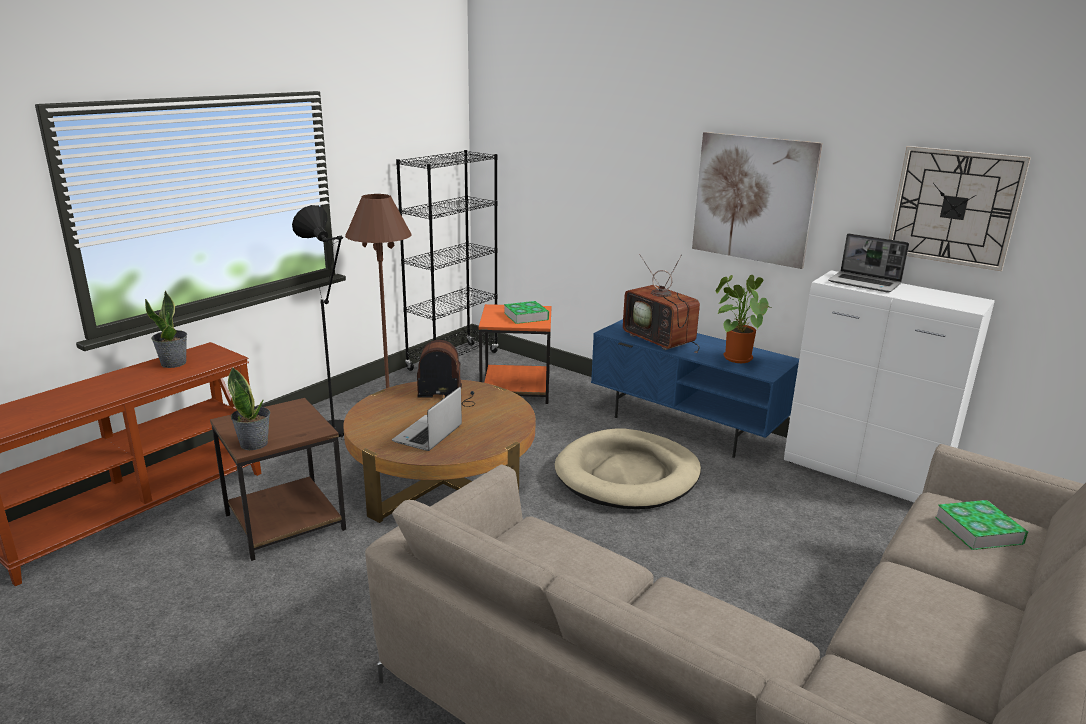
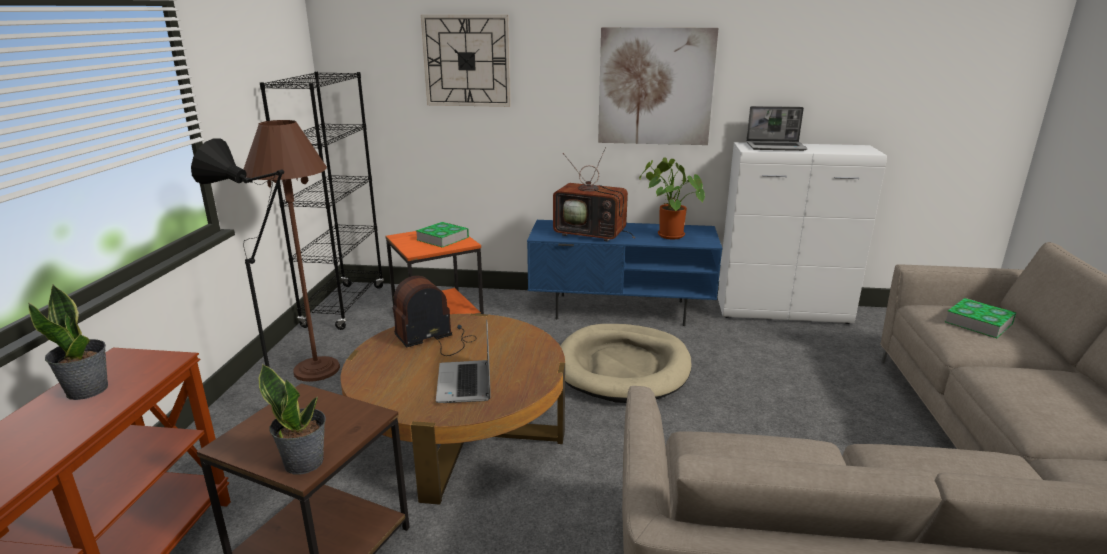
camera: 30 degrees left, 0 degrees up
wall clock [889,146,1031,271] -> wall clock moved to [421,15,511,107]

